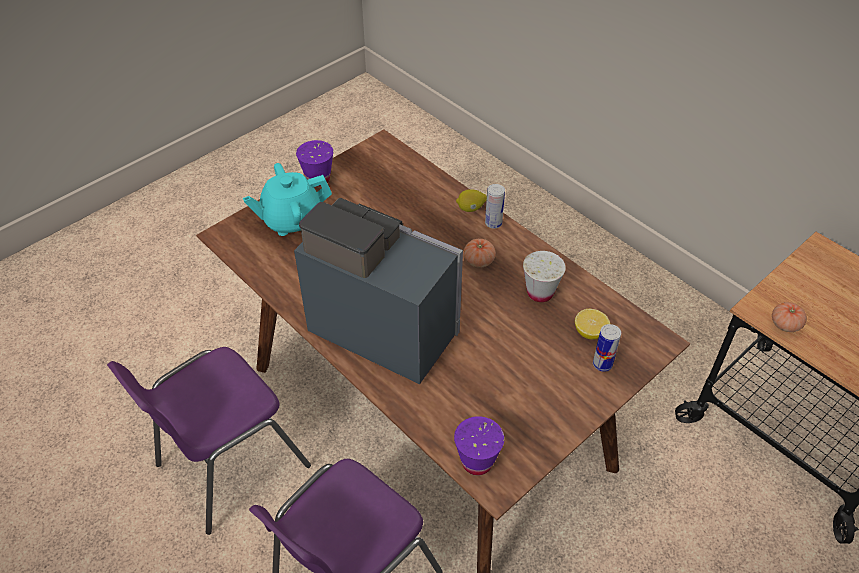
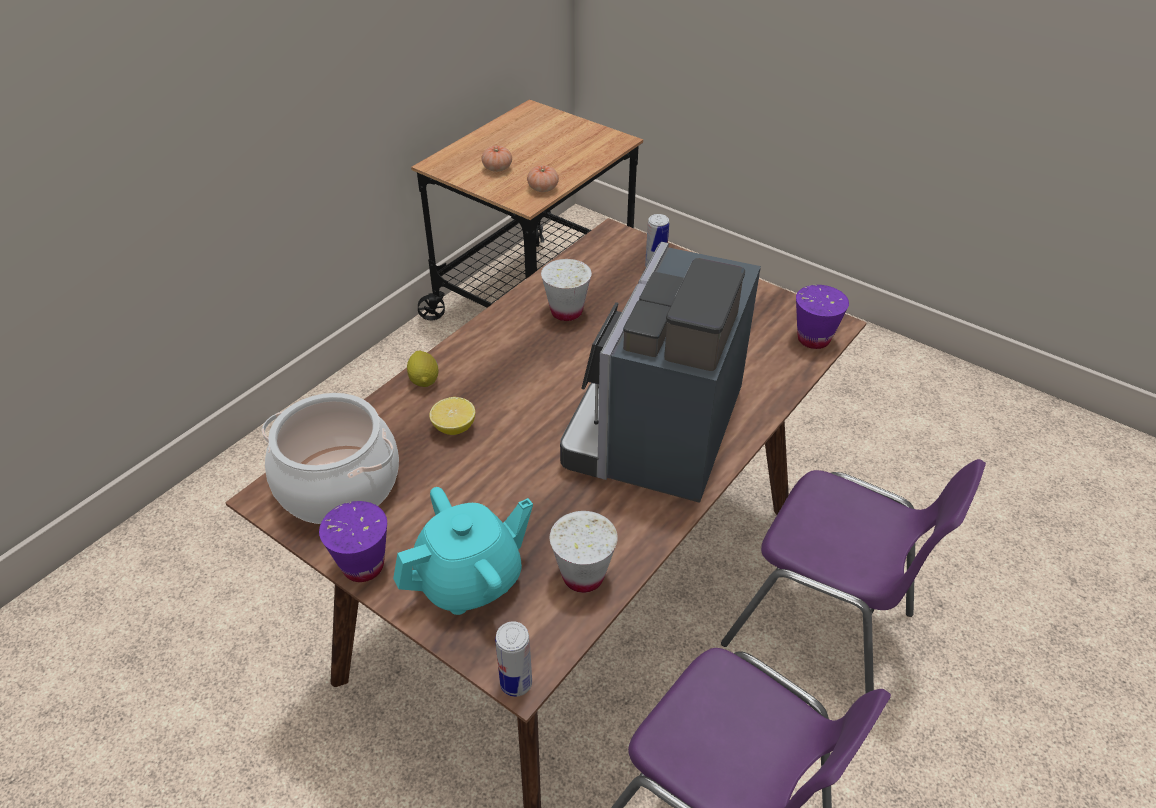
camera: 100 degrees left, 5 degrees down
turquoise teapot [243,163,332,236] -> turquoise teapot turned 90 degrees counterclockwise [393,487,533,615]
tomato [463,239,496,267] -> tomato moved to [482,146,512,172]
can [485,184,505,229] -> can moved to [495,621,532,697]
lemon [575,309,610,339] -> lemon moved to [429,397,475,435]
none -> cooking pot [262,393,399,524]
none -> white cup [550,511,618,593]

